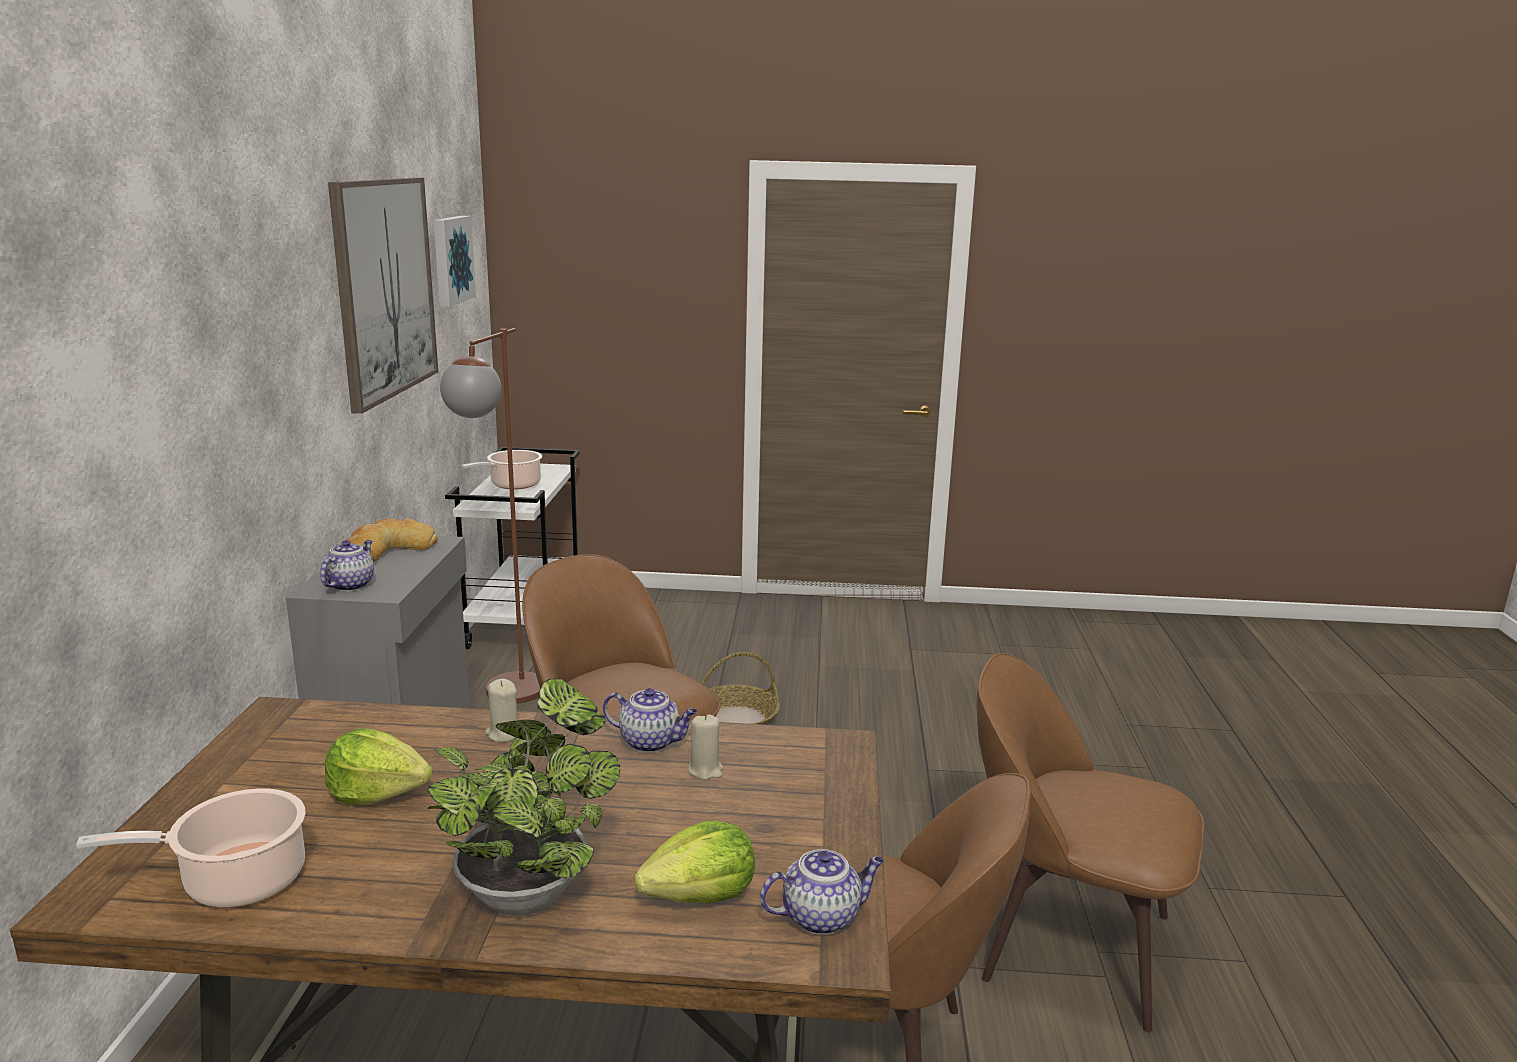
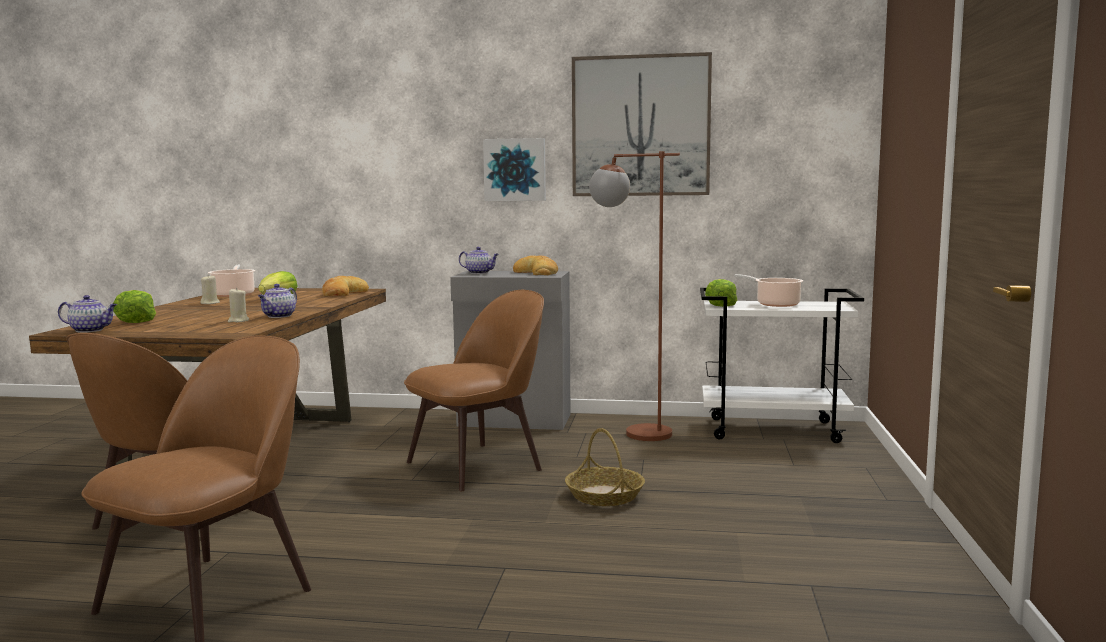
camera: 95 degrees right, 10 degrees down
potted plant [427,678,620,916] -> none
picture [433,216,476,307] -> picture moved to [483,138,546,201]
beige candle [485,679,517,742] -> beige candle moved to [201,274,220,304]
teapot [760,849,884,935] -> teapot turned 75 degrees counterclockwise [58,295,117,333]
none -> bread [322,276,369,296]
none -> lettuce [705,279,737,307]

